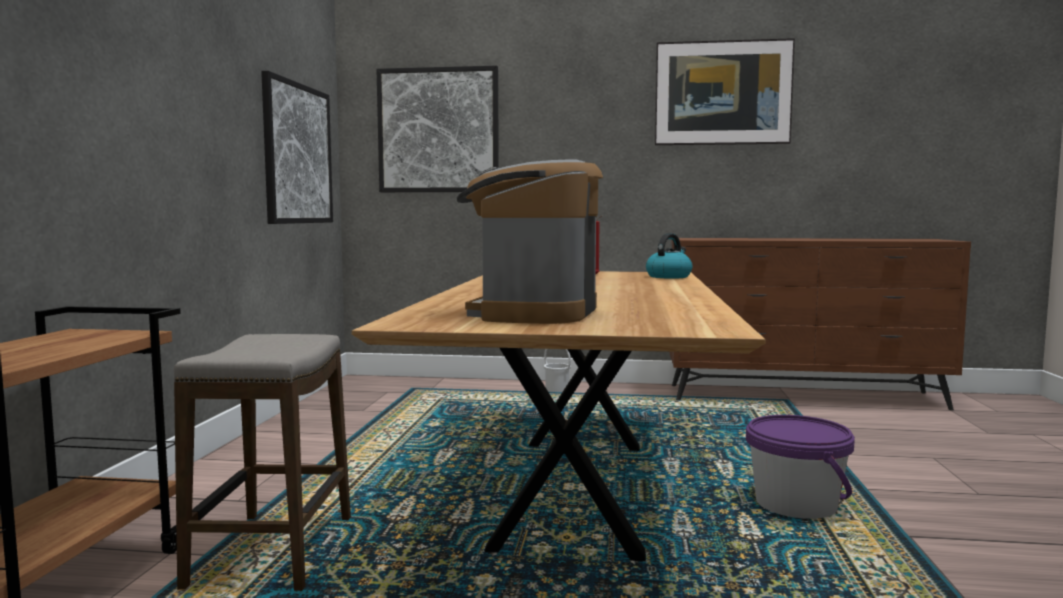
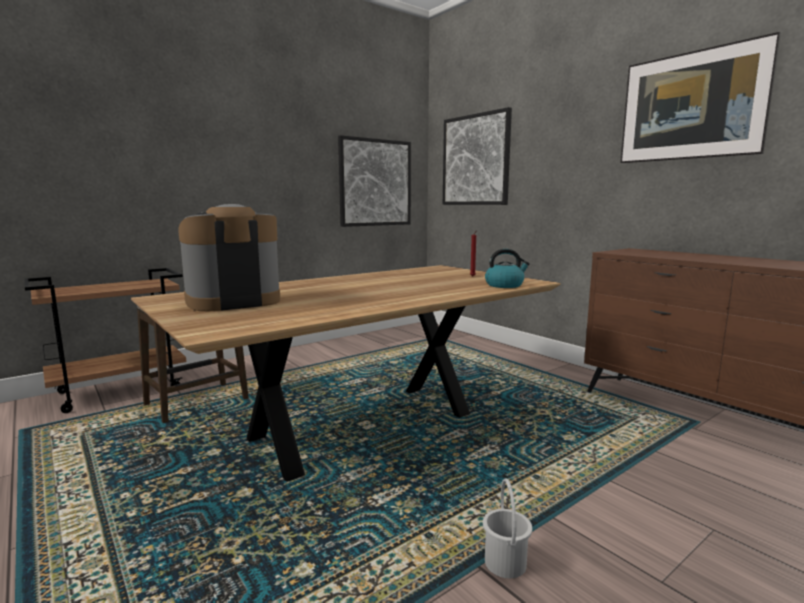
camera: 45 degrees right, 5 degrees up
white bucket [544,349,571,392] -> white bucket moved to [483,478,532,578]
purple bucket [746,415,855,519] -> none

